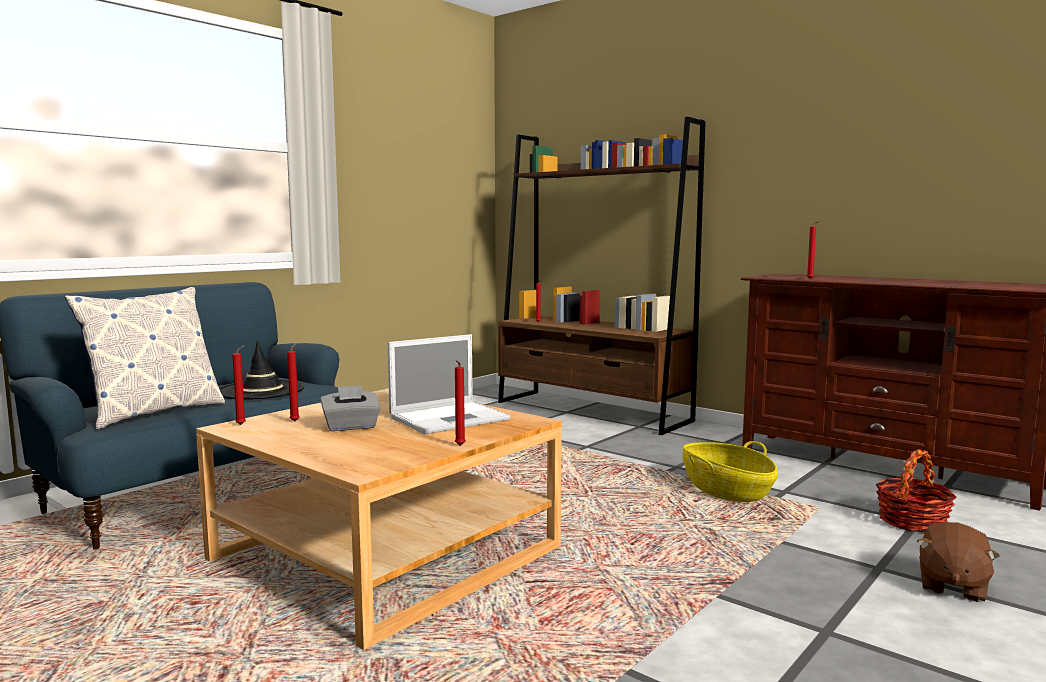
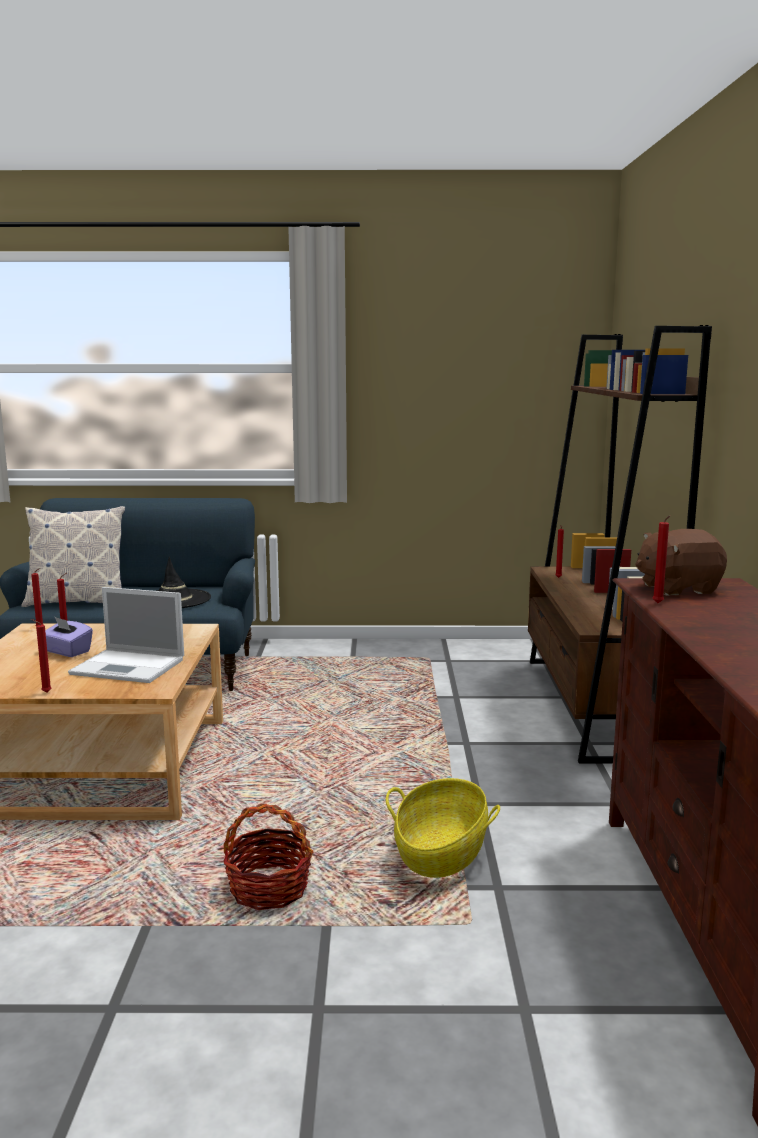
camera: 50 degrees right, 5 degrees up
grey tissue box [321,385,380,431] -> purple tissue box [45,617,93,657]
basket [876,449,956,532] -> basket moved to [223,804,313,910]
brown plush toy [917,522,1000,602] -> brown plush toy moved to [635,529,727,595]

